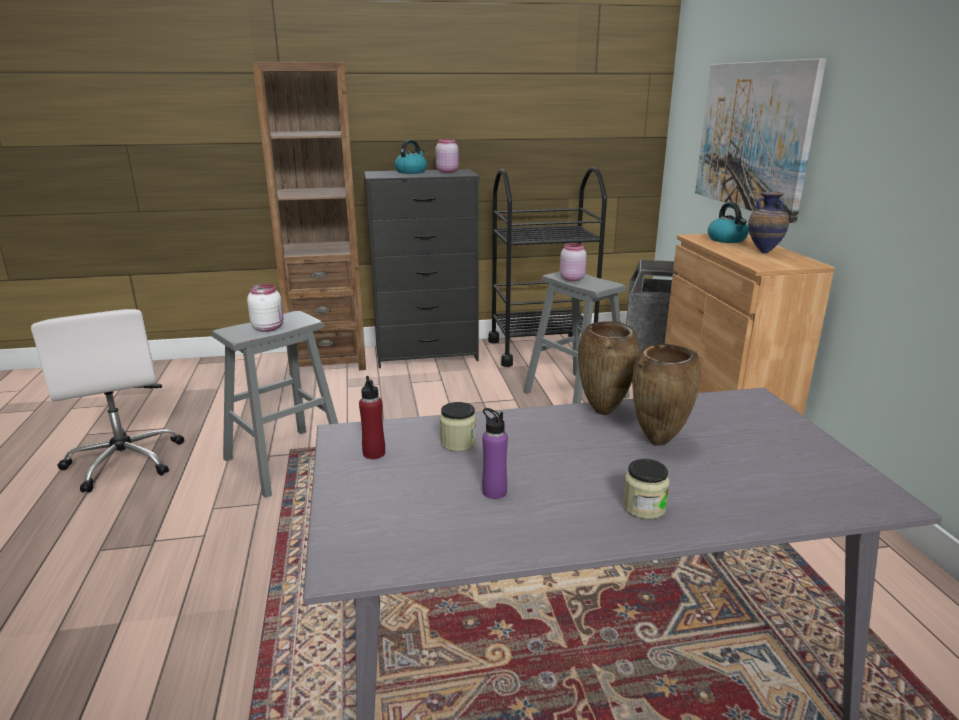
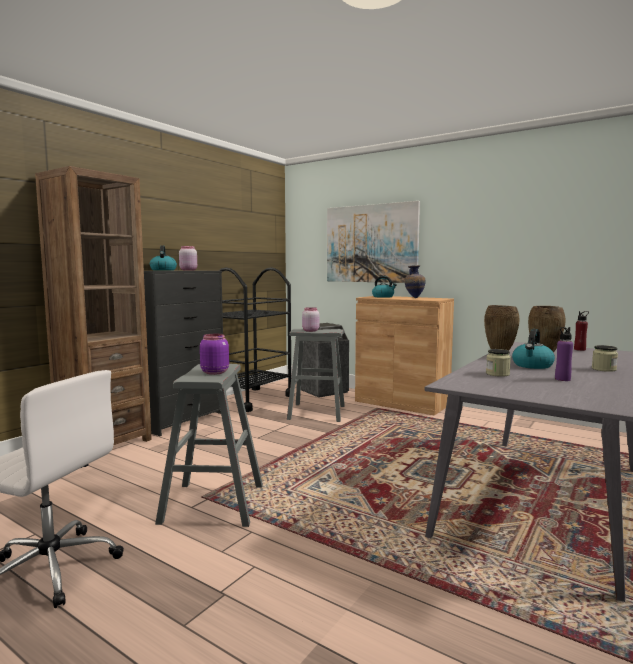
camera: 45 degrees left, 15 degrees down
white jar [247,284,283,332] -> purple jar [200,334,229,375]
red bottle [359,376,385,459] -> red bottle moved to [574,311,589,351]
none -> kettle [512,329,555,369]

